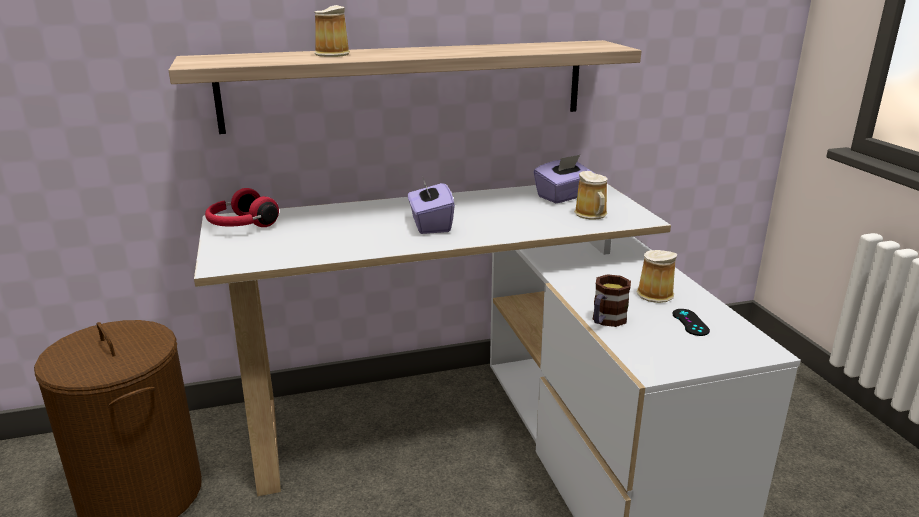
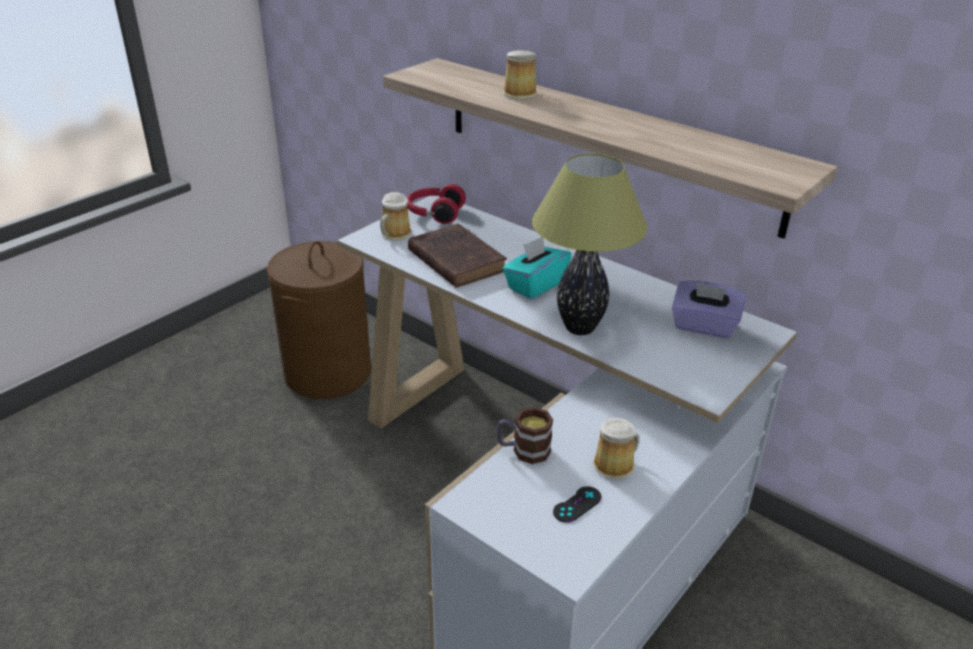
camera: 55 degrees right, 10 degrees up
purple tissue box [408,175,455,234] -> turquoise tissue box [503,237,572,299]
mug [574,171,608,219] -> mug moved to [380,192,412,241]
none -> brown book [408,224,507,288]
none -> table lamp [532,153,648,335]

